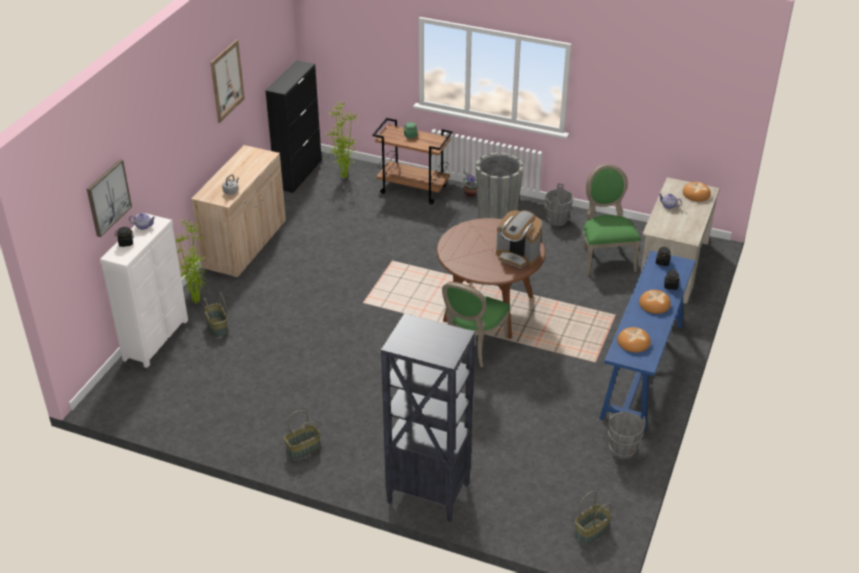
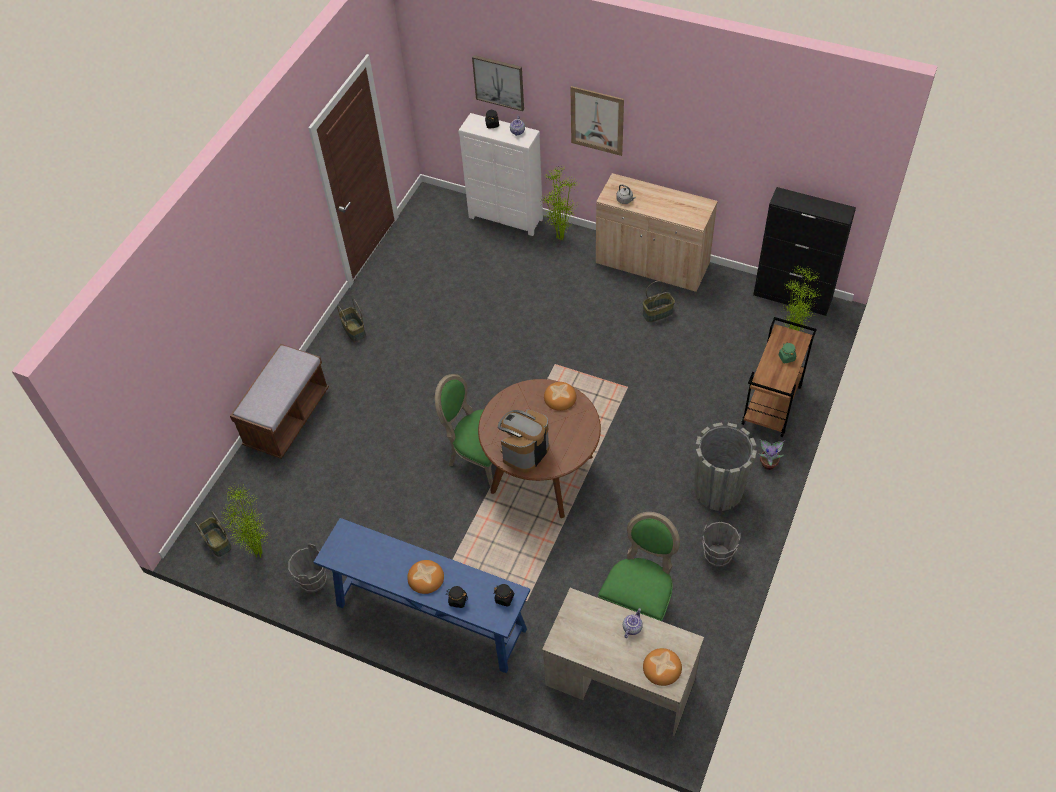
camera: 95 degrees right, 15 degrees up
basket [203,293,228,337] -> basket moved to [643,281,675,322]
picture [210,40,245,123] -> picture moved to [571,86,624,156]
black bookcase [381,313,475,522] -> brown bench [230,344,329,459]
green chair [581,164,641,276] -> green chair turned 60 degrees counterclockwise [598,512,680,621]
bread [617,327,651,352] -> bread moved to [544,382,577,411]
none -> potted plant [221,483,270,558]

